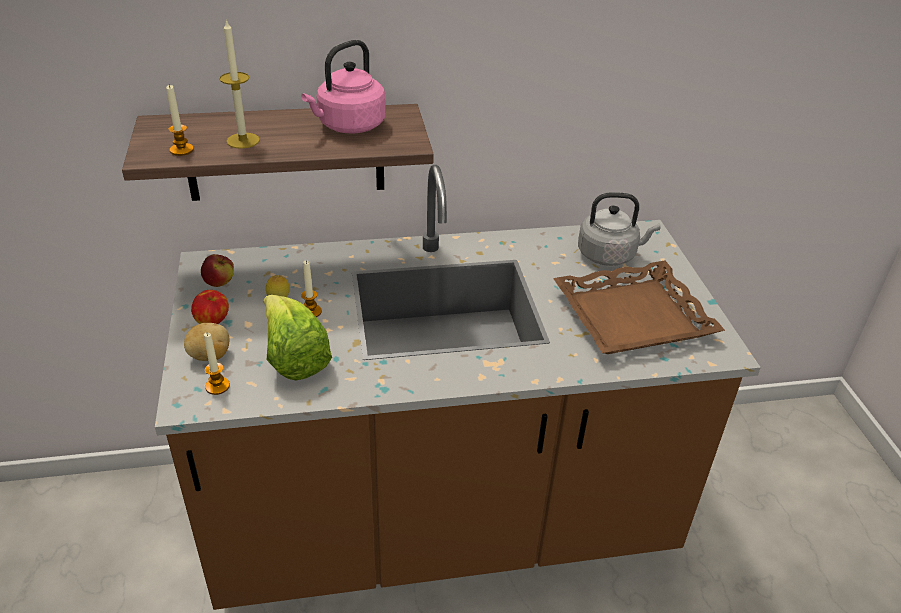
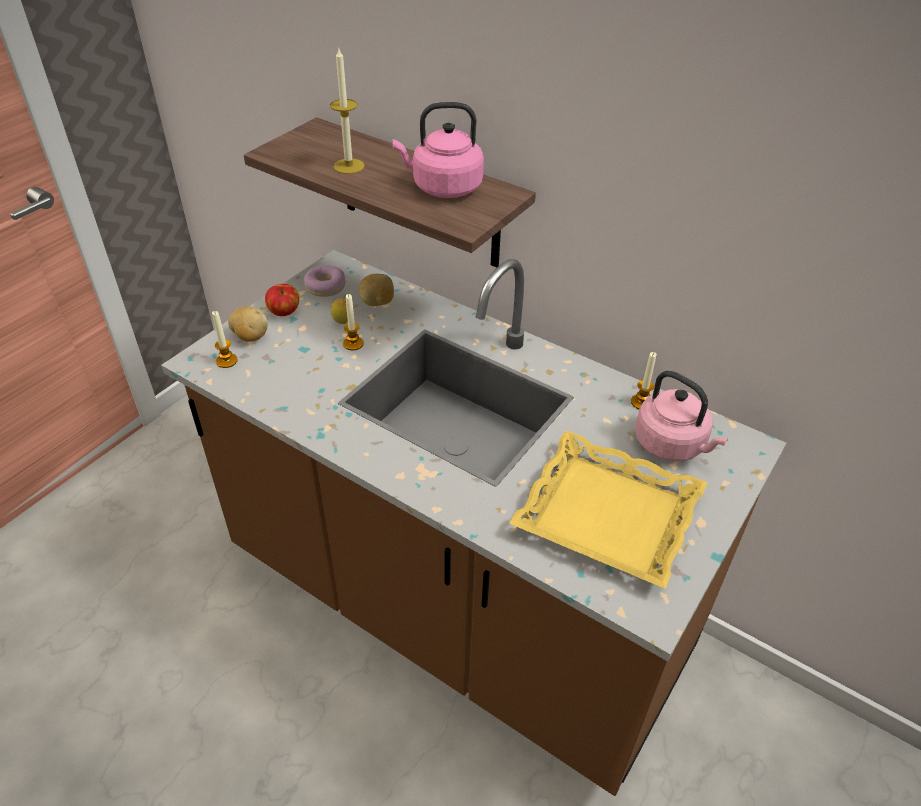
camera: 45 degrees right, 5 degrees up
candle [166,84,194,156] -> candle moved to [631,352,656,409]
apple [201,254,234,287] -> donut [304,265,345,297]
lettuce [264,295,332,380] -> none
brown tray [553,261,725,354] -> yellow tray [509,430,708,589]
grey kettle [578,192,661,266] -> pink kettle [635,371,728,461]
none -> potato [359,273,394,306]

